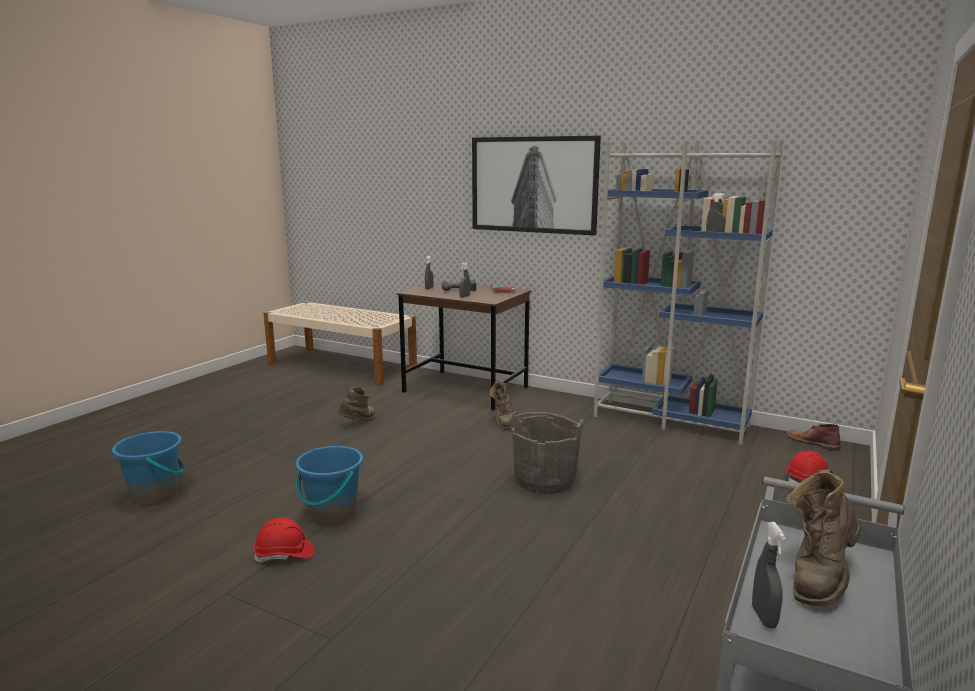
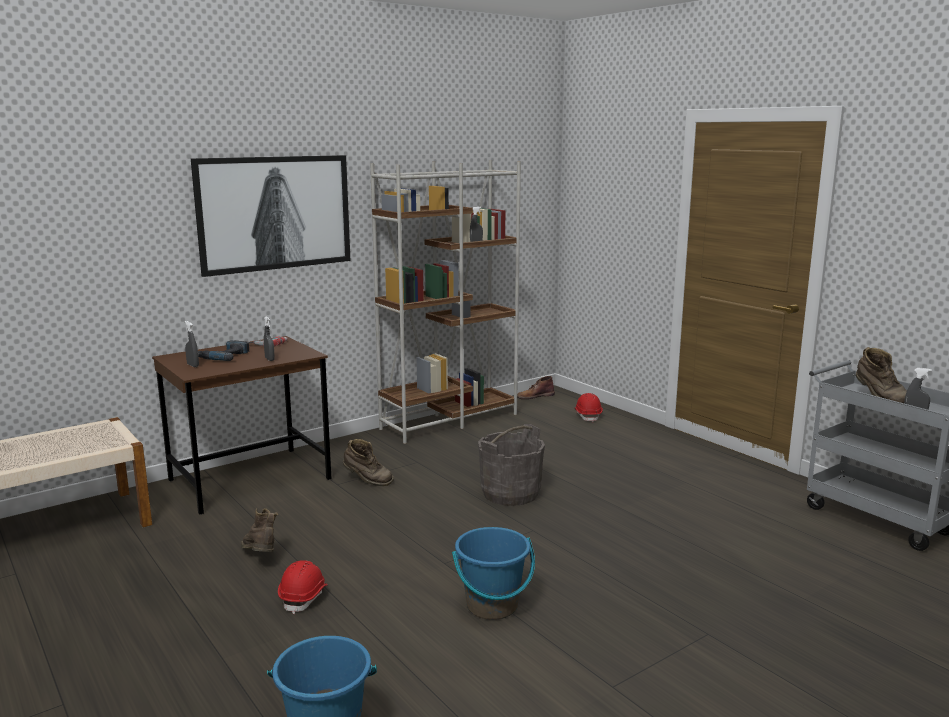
camera: 65 degrees left, 0 degrees up
red hard hat [254,517,314,562] -> red hard hat moved to [278,560,328,614]
blue bookcase [594,140,783,445] -> brown bookcase [370,160,521,444]

